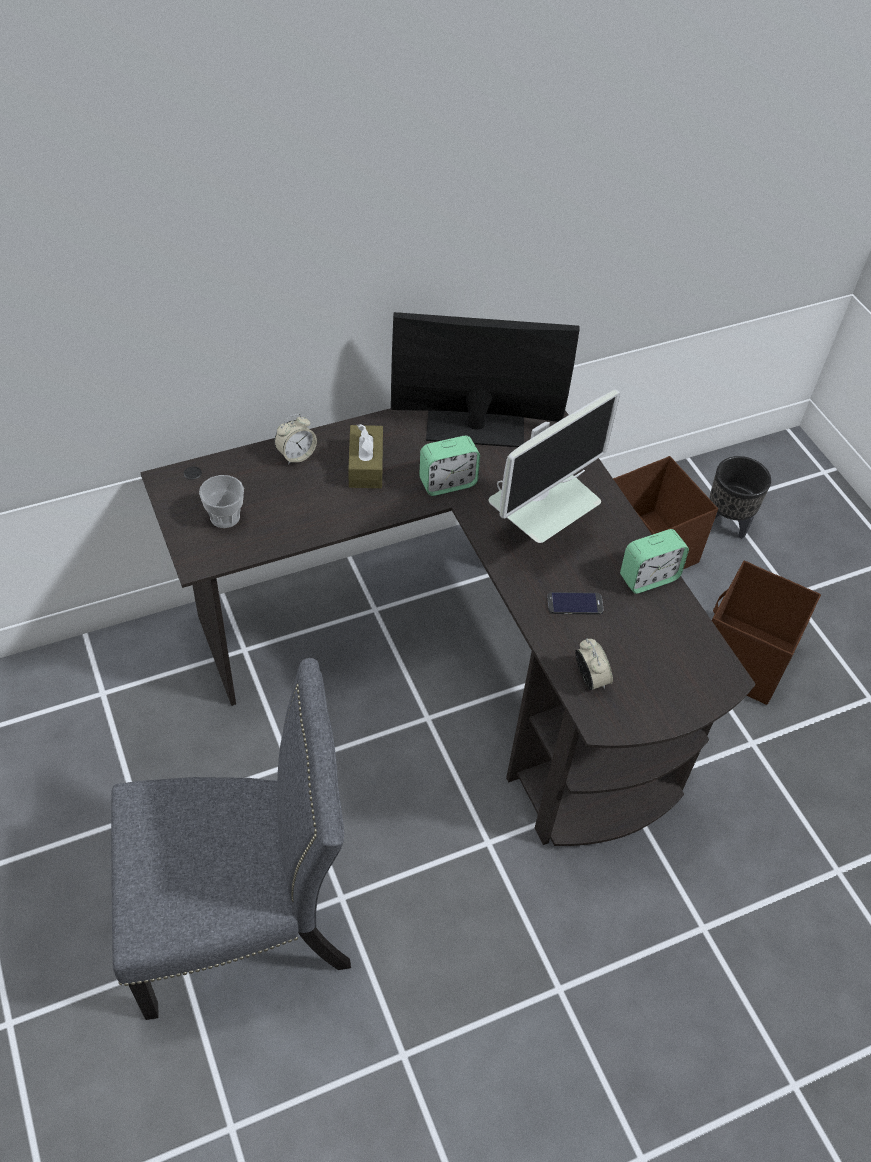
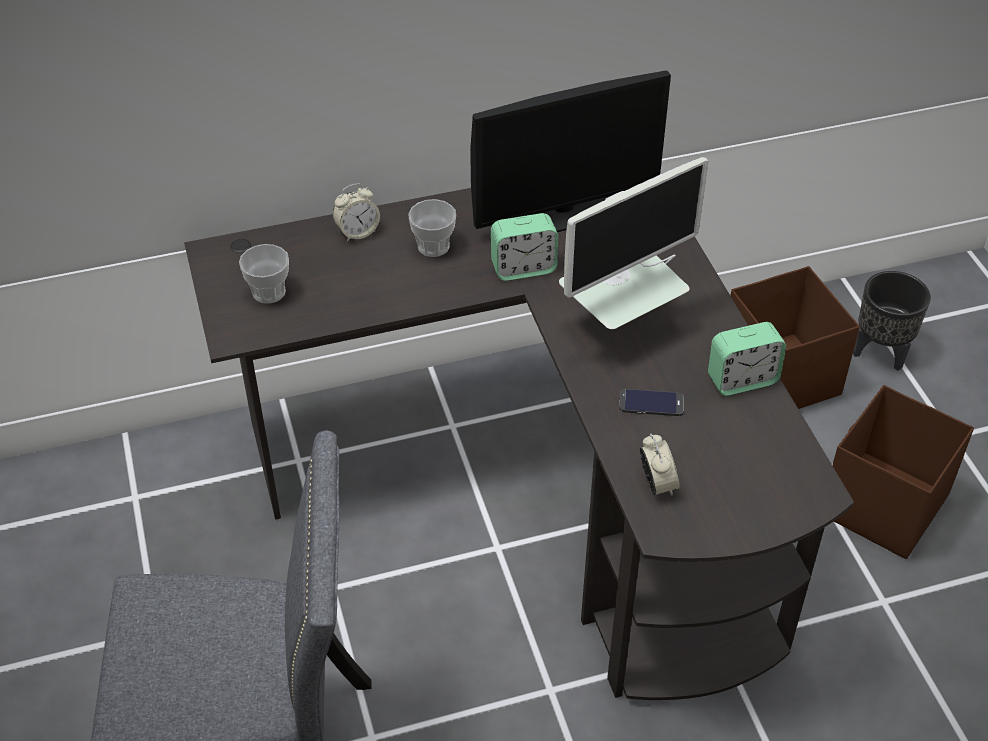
camera: 10 degrees right, 5 degrees down
brown tissue box [349,424,383,488] -> cup [408,199,456,257]
monitor [391,312,580,447] -> monitor turned 150 degrees clockwise [470,70,671,232]

